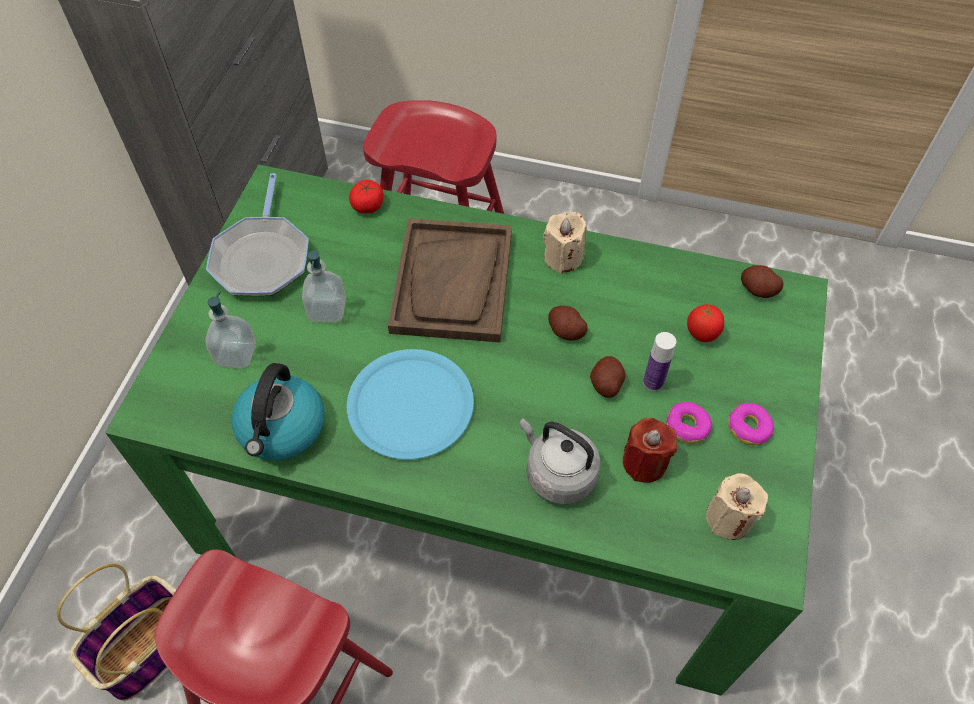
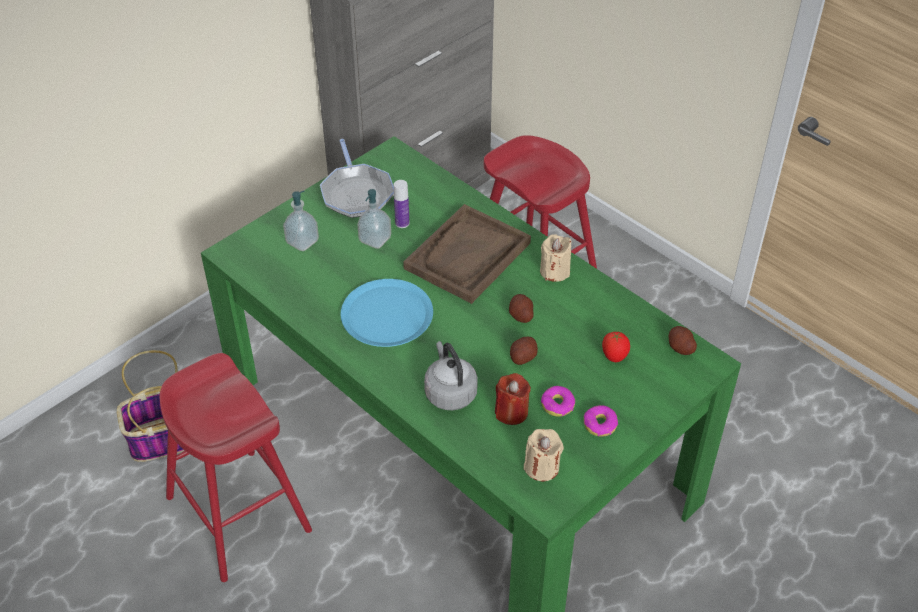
camera: 30 degrees right, 10 degrees down
frying pan [206,173,309,296] -> frying pan turned 45 degrees counterclockwise [320,139,394,218]
kettle [232,363,325,460] -> none
tomato [349,180,383,213] -> none
bottle [643,332,676,391] -> bottle moved to [394,180,409,228]

